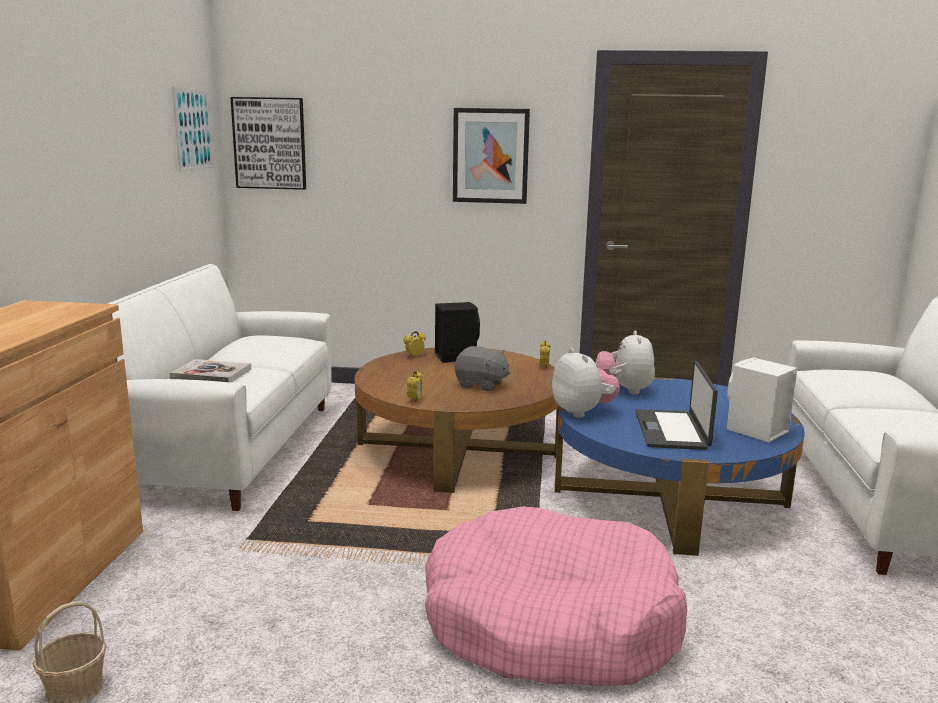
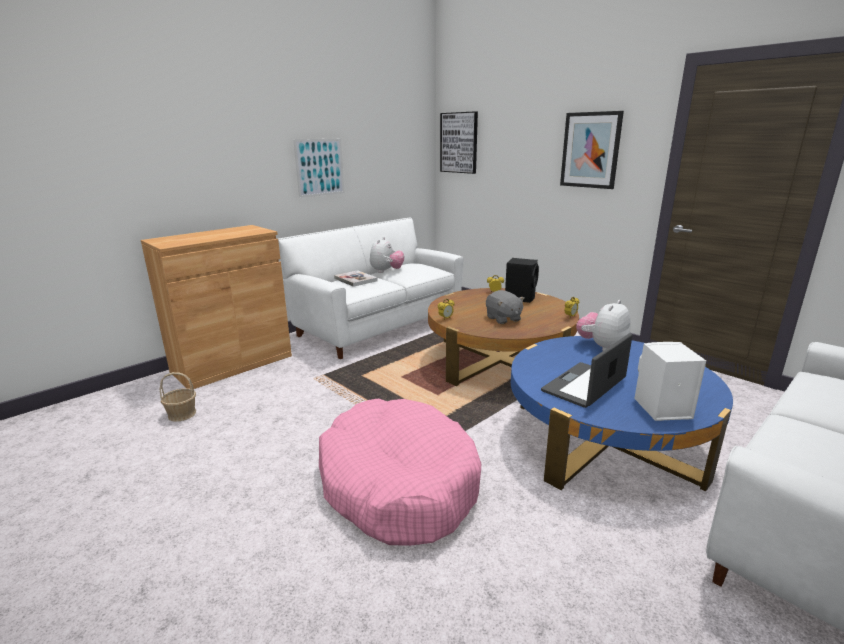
camera: 40 degrees right, 5 degrees up
picture [172,87,215,172] -> picture moved to [293,139,345,198]
plush toy [552,348,620,418] -> plush toy moved to [370,237,404,273]

